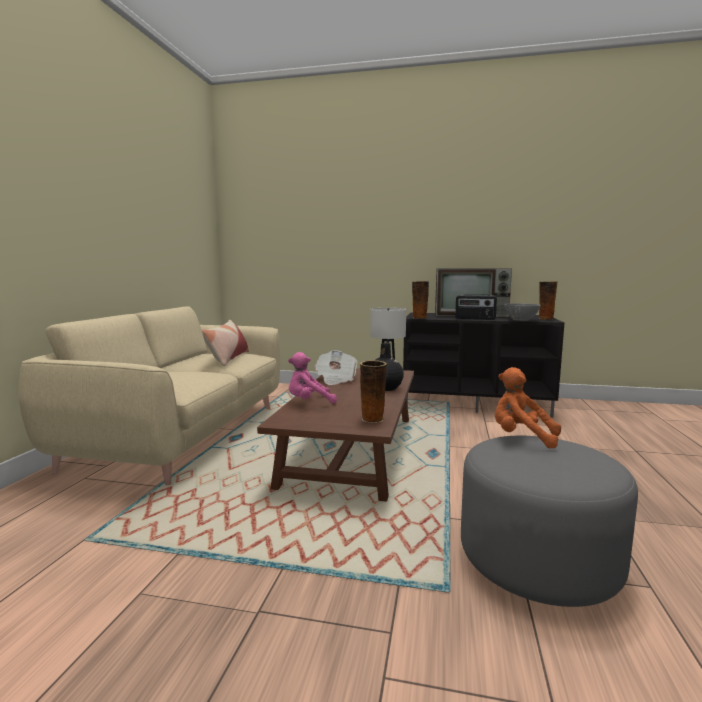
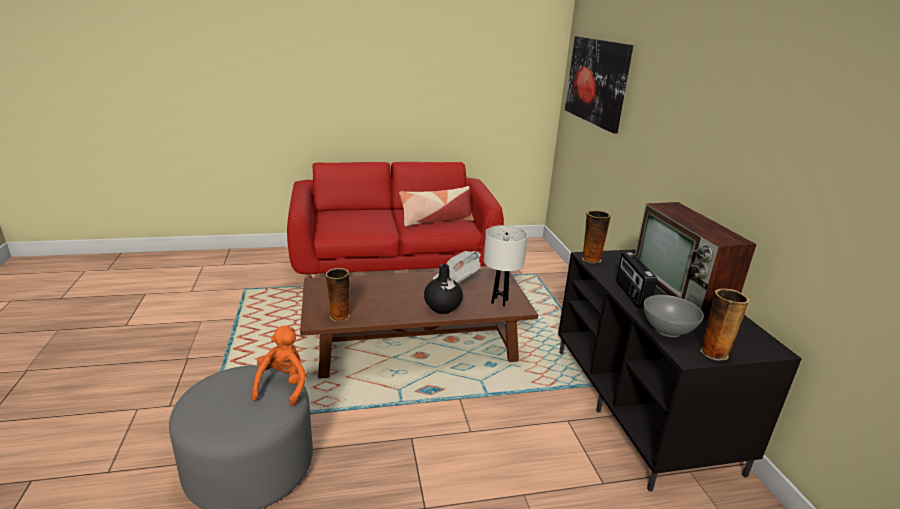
camera: 65 degrees right, 15 degrees up
beige sofa [19,306,281,485] -> red sofa [287,162,504,278]
pink plush toy [288,352,337,404] -> none
none -> picture [565,36,633,133]

